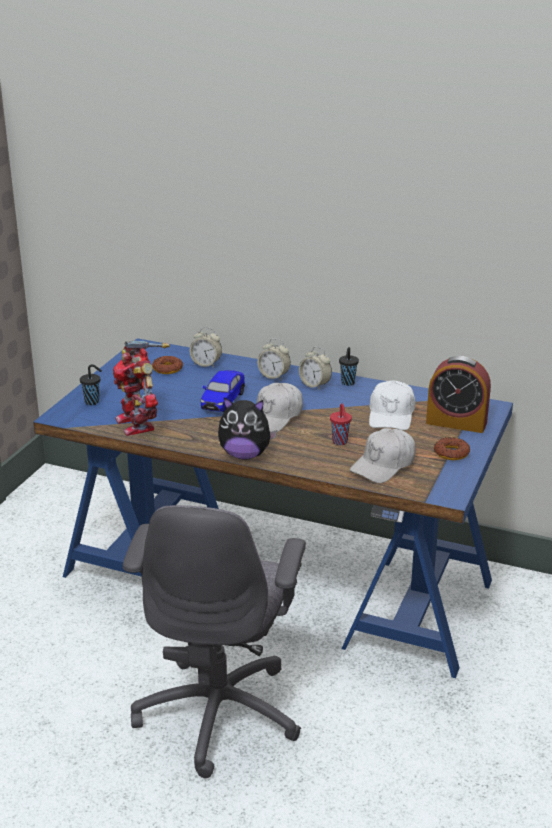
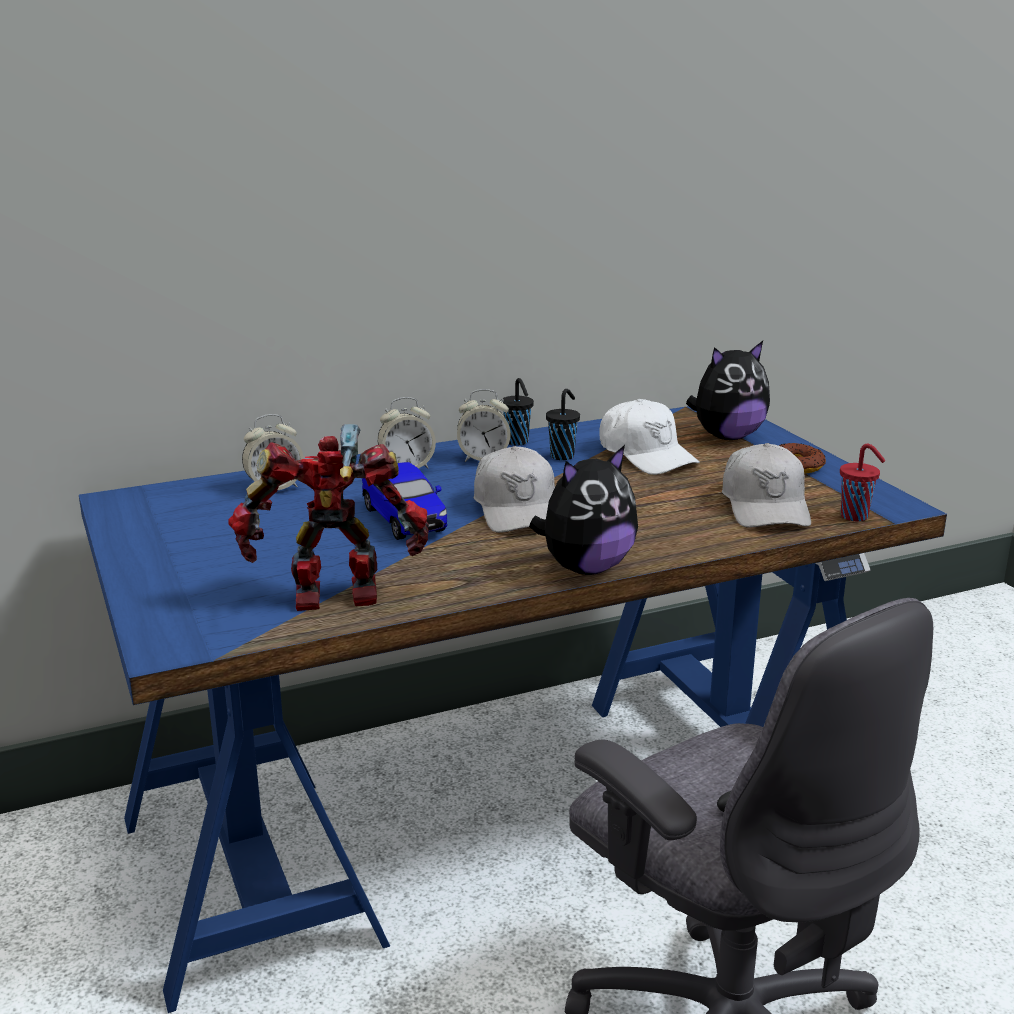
camera: 45 degrees left, 5 degrees down
black cup [80,364,102,405] -> black cup moved to [546,389,580,460]
toy robot [113,341,170,436] -> toy robot turned 150 degrees clockwise [228,424,429,611]
donut [152,356,183,374] -> none
red cup [330,403,352,445] -> red cup moved to [840,444,885,522]
alarm clock [426,356,491,433] -> plush toy [686,341,770,440]

